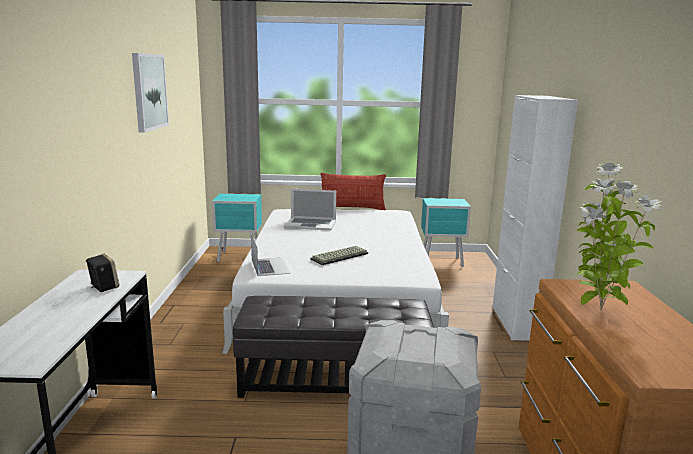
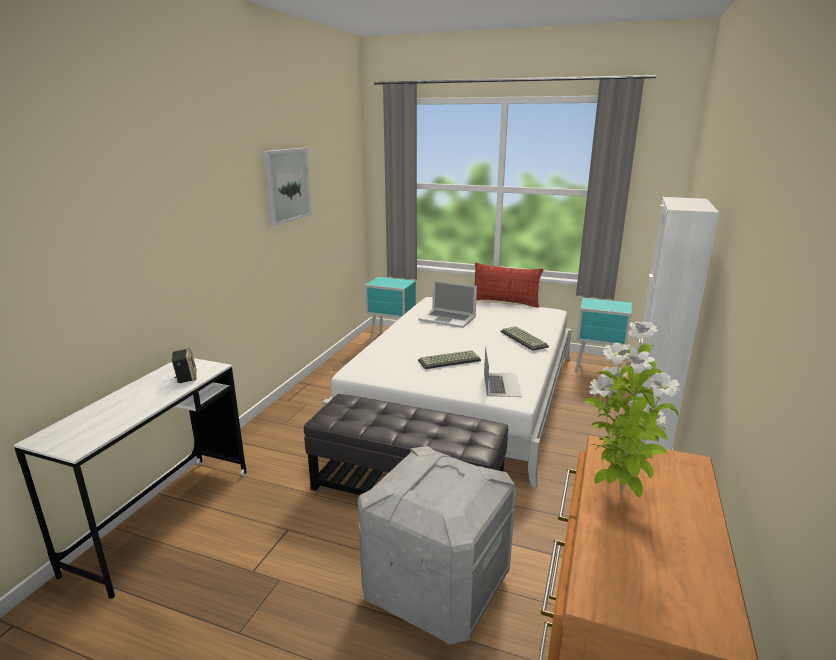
camera: 20 degrees right, 5 degrees up
laptop [251,233,290,276] -> laptop moved to [484,346,522,397]
none -> keyboard [501,326,549,351]

